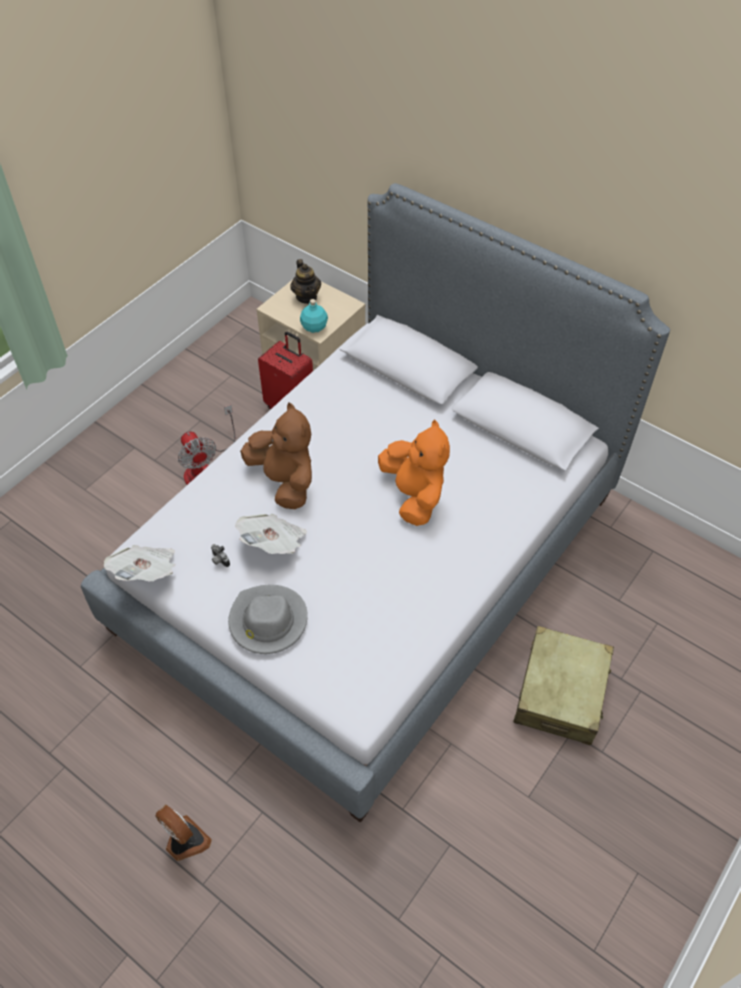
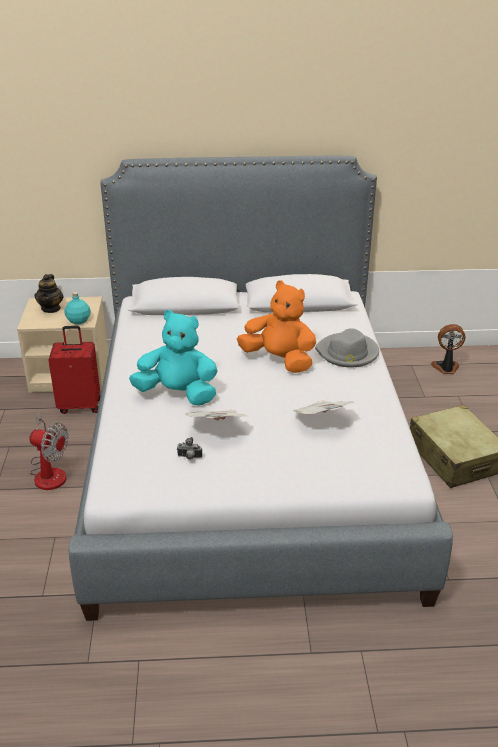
camera: 40 degrees left, 20 degrees down
newspaper [104,545,175,582] -> newspaper moved to [294,400,356,414]
fan [155,804,212,861] -> fan moved to [431,324,465,374]
grey hat [228,585,308,654] -> grey hat moved to [315,328,379,368]
brown plush toy [240,402,312,509] -> turquoise plush toy [129,310,218,405]
teapot [290,259,321,304] -> teapot turned 60 degrees clockwise [35,274,63,313]

